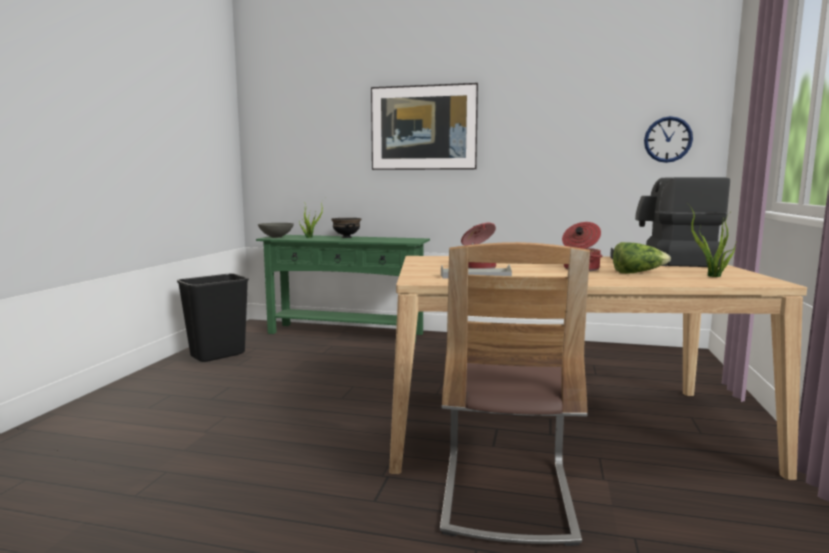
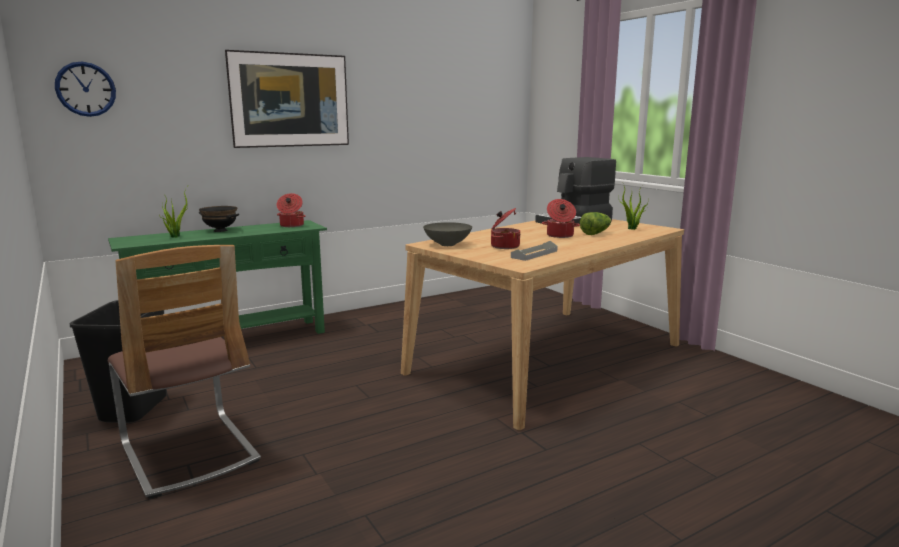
camera: 45 degrees left, 5 degrees up
grey bowl [258,223,294,238] -> grey bowl moved to [423,222,472,246]
chair [440,242,590,546] -> chair moved to [108,245,261,499]
wall clock [644,116,693,163] -> wall clock moved to [55,61,116,117]
none -> cooking pot [277,193,306,227]

